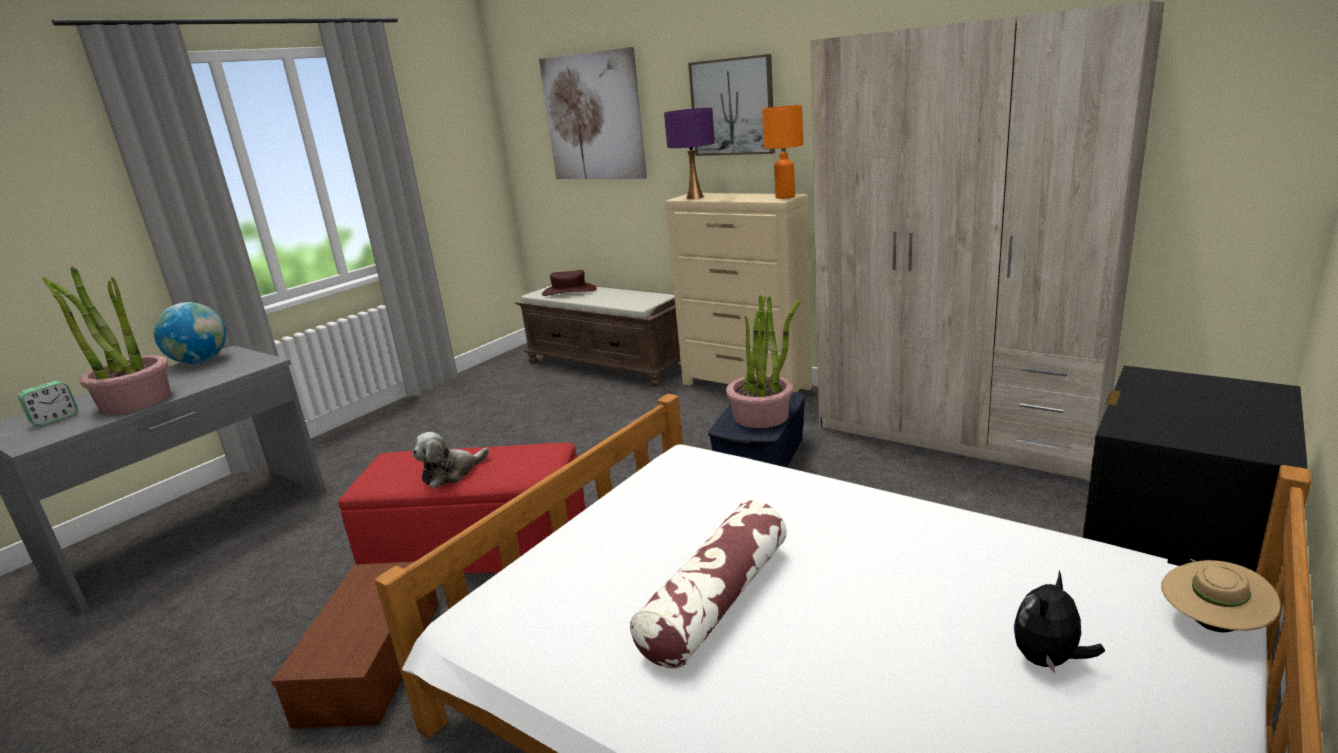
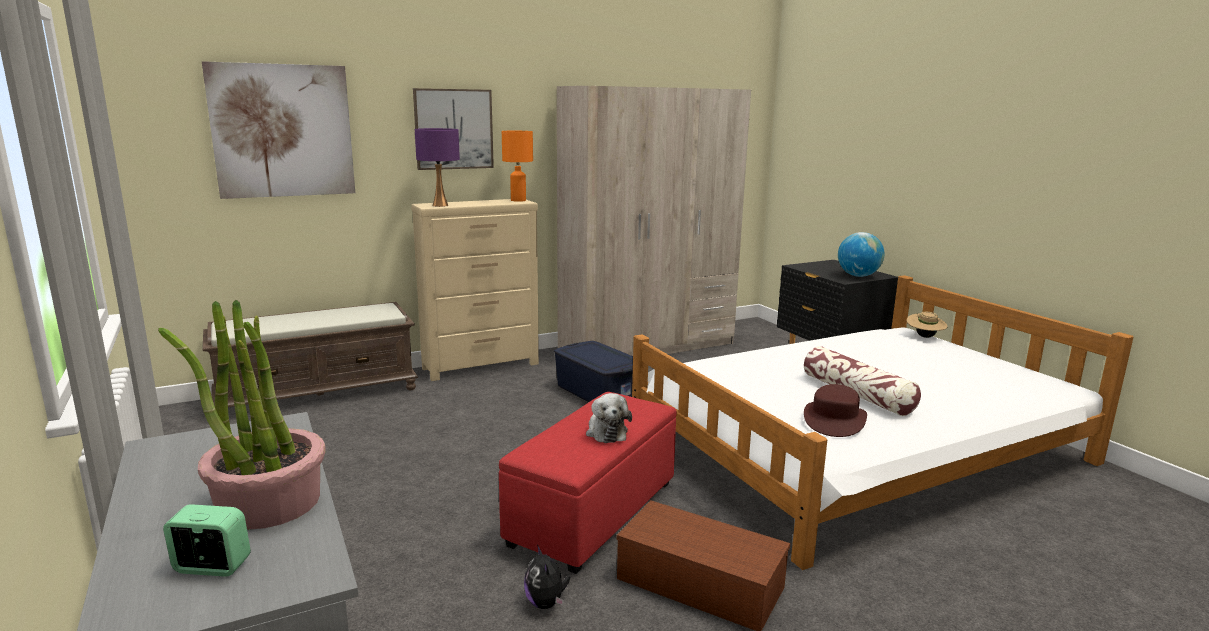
camera: 65 degrees left, 5 degrees down
alarm clock [18,381,78,426] -> alarm clock turned 60 degrees counterclockwise [163,504,251,577]
globe [154,302,226,364] -> globe moved to [838,232,884,277]
brown hat [542,270,597,296] -> brown hat moved to [804,384,867,437]
potted plant [726,295,801,428] -> none
plush toy [1014,570,1105,674] -> plush toy moved to [524,545,570,609]

